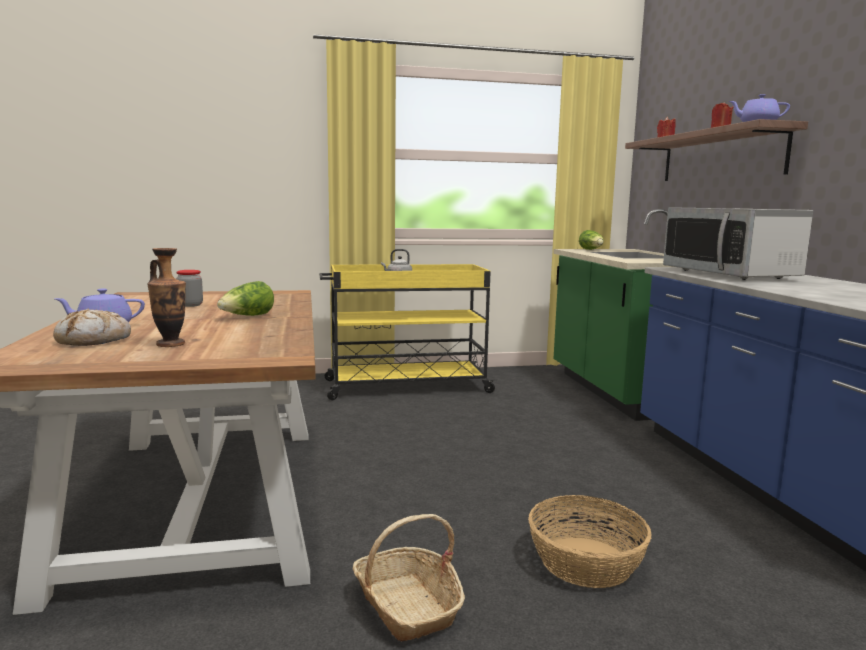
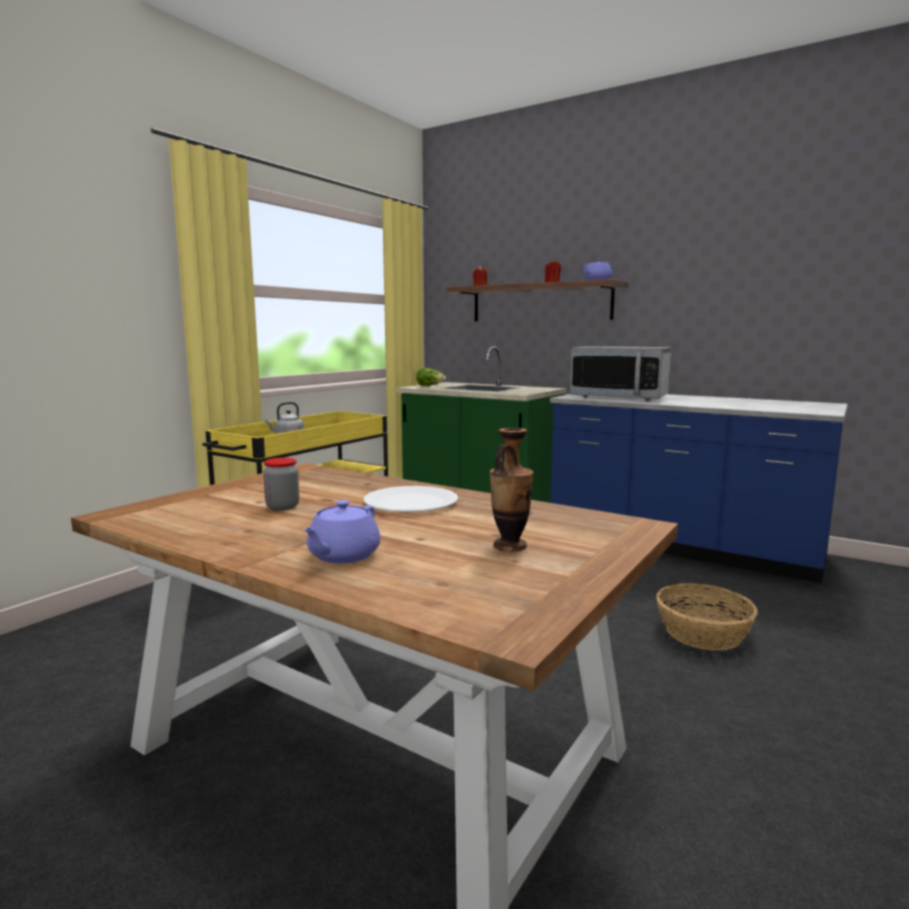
camera: 45 degrees left, 0 degrees up
bread [53,309,131,346] -> none
lettuce [217,281,274,316] -> white plate [364,486,458,512]
basket [353,514,465,642] -> none

